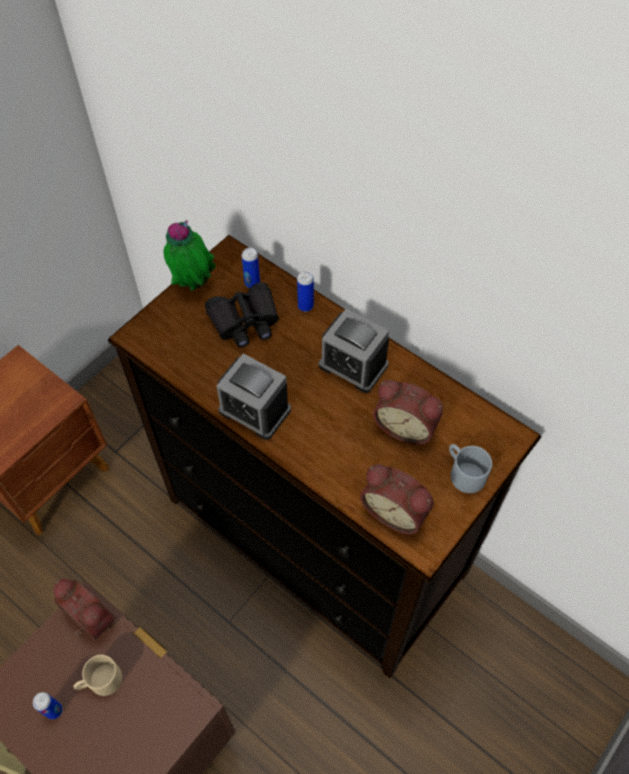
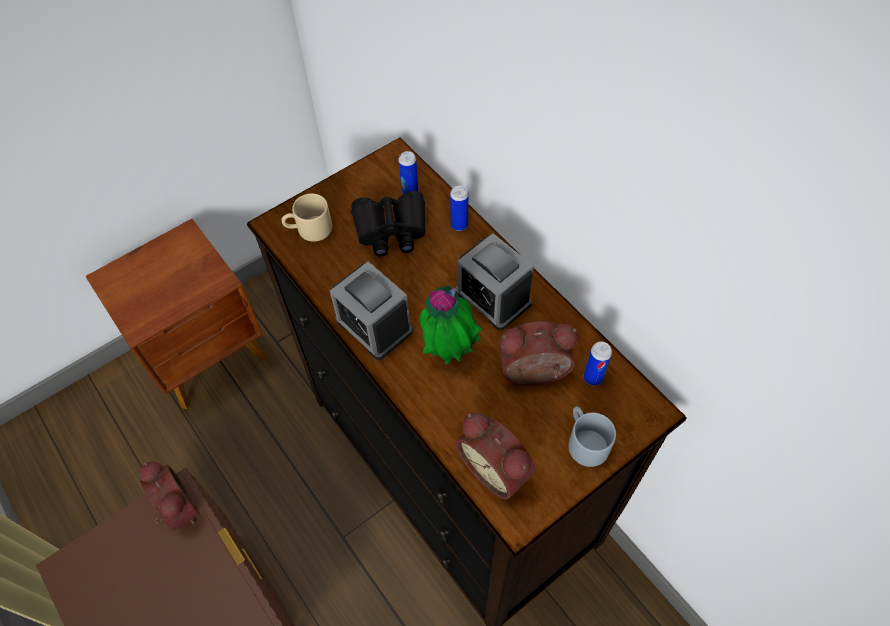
camera: 15 degrees right, 0 degrees up
can [33,692,62,719] -> can moved to [584,342,612,385]
beige mug [73,655,122,696] -> beige mug moved to [281,194,332,242]
potted plant [164,220,215,291] -> potted plant moved to [420,286,481,364]
alarm clock [373,380,443,445] -> alarm clock turned 135 degrees clockwise [499,321,578,386]

